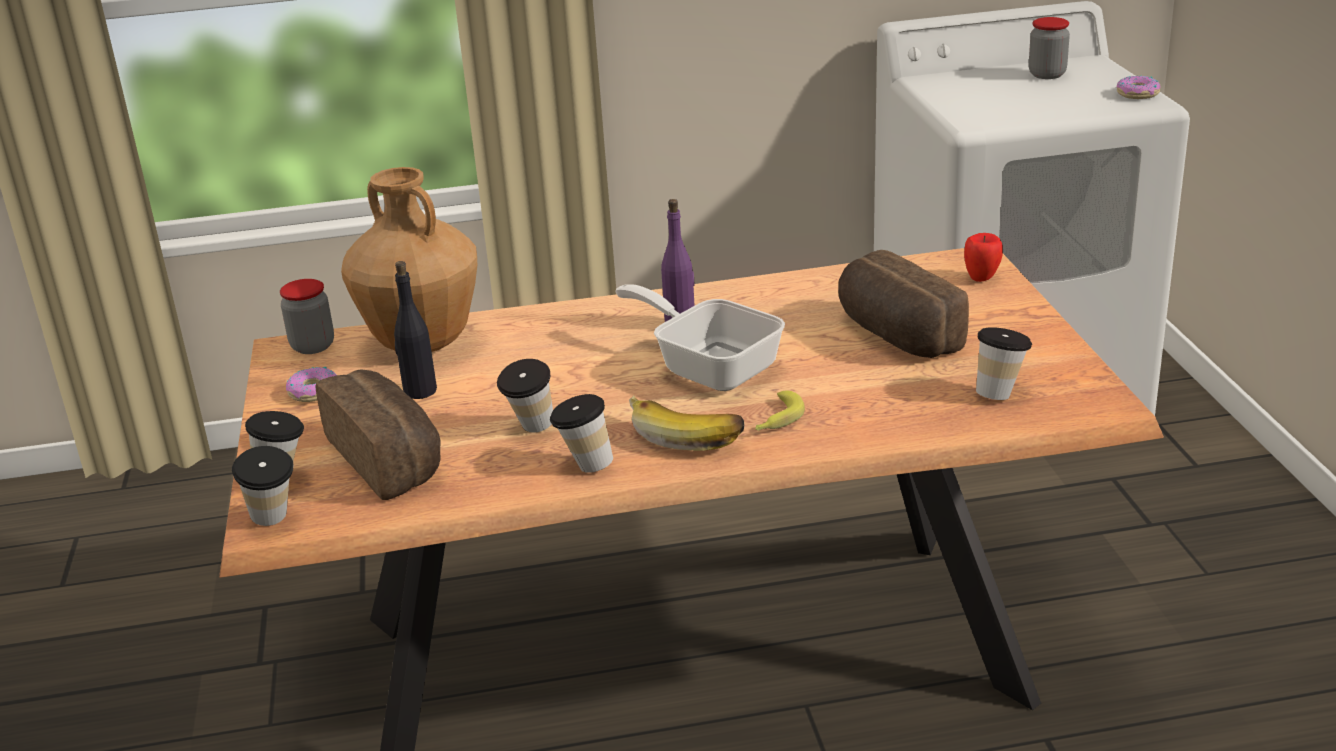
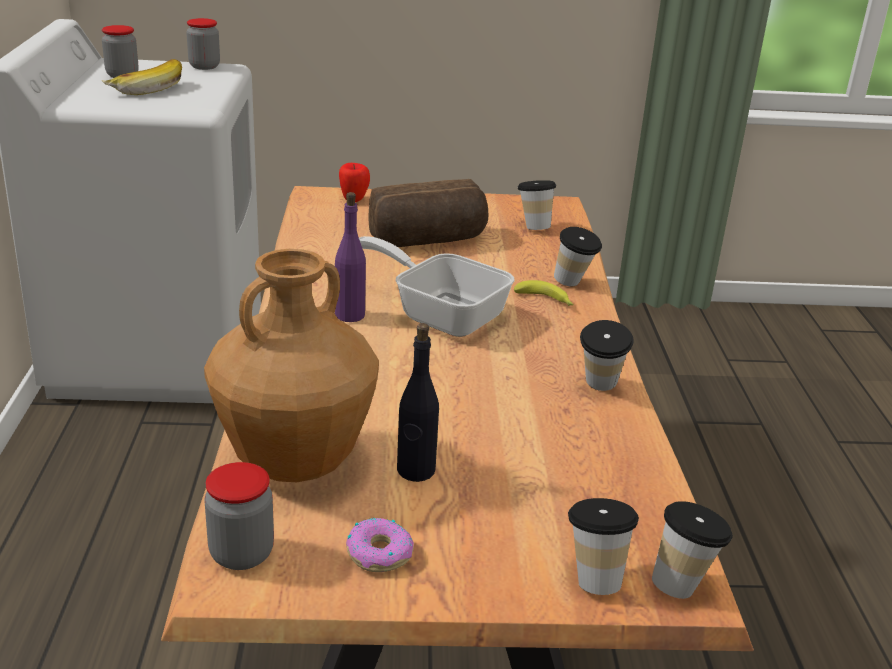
camera: 85 degrees left, 0 degrees up
bread [315,369,441,500] -> none
cup [497,359,553,433] -> cup moved to [554,227,602,286]
frying pan [615,284,785,391] -> frying pan turned 75 degrees clockwise [359,236,515,337]
banana [629,396,745,451] -> banana moved to [102,59,182,95]
donut [1117,76,1161,99] -> jar [186,18,220,70]

